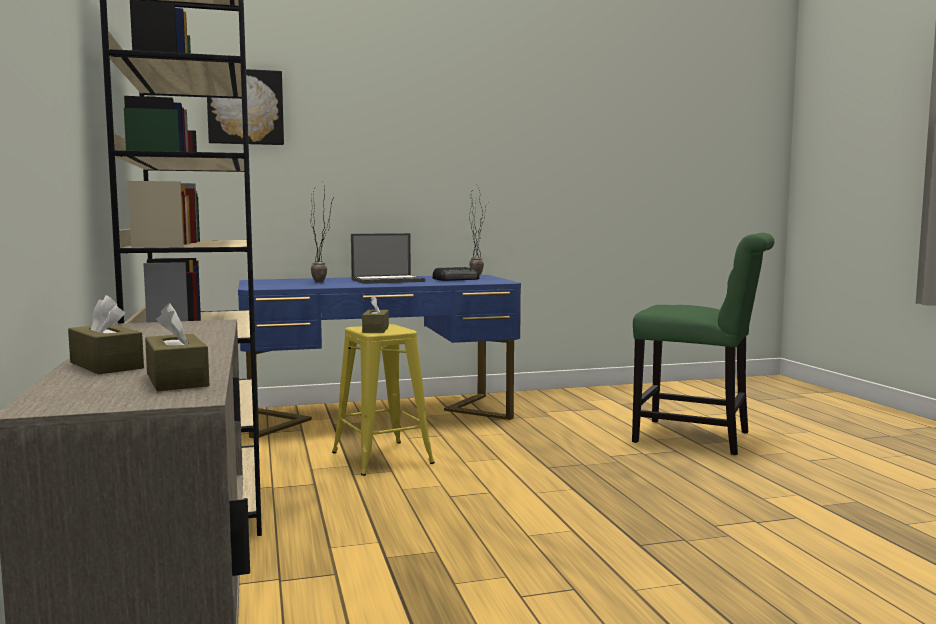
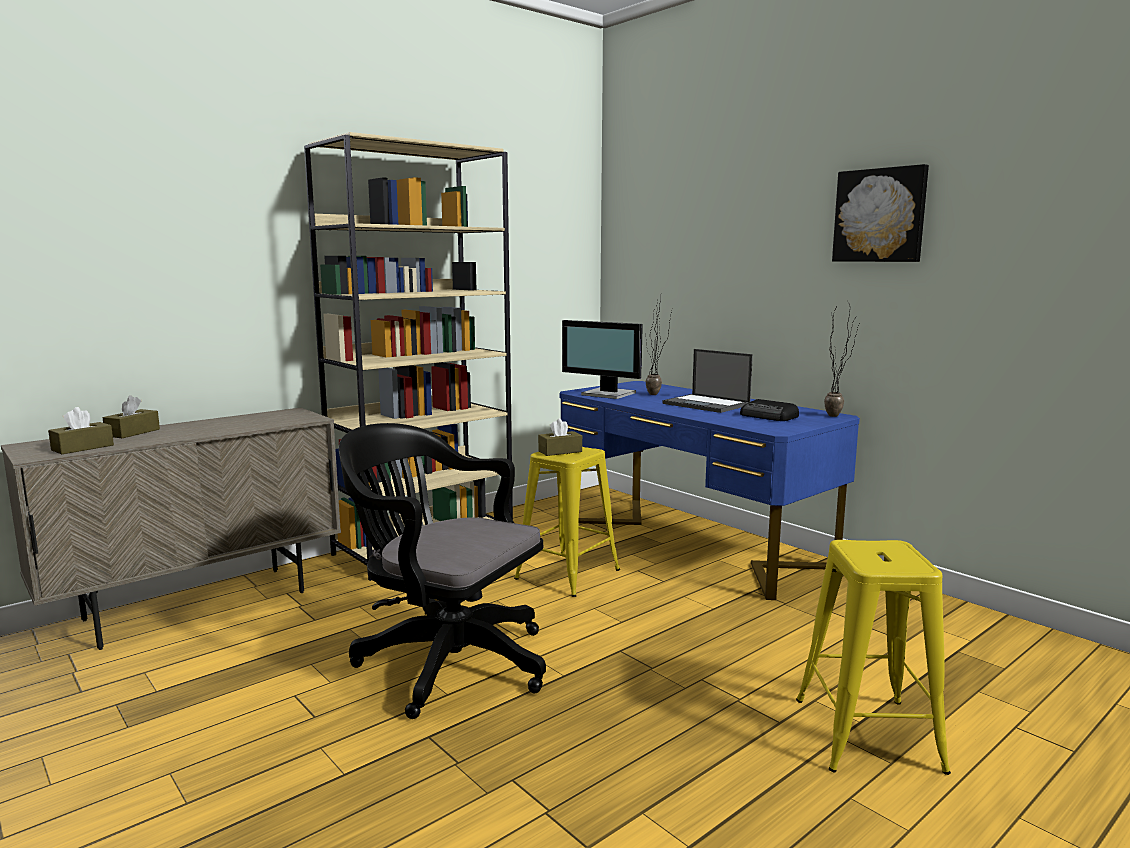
camera: 65 degrees right, 5 degrees up
picture [207,69,284,145] -> picture moved to [832,164,929,262]
green chair [632,233,774,455] -> yellow stool [796,540,951,775]
none -> black office chair [339,423,546,719]
none -> monitor [562,320,643,399]

